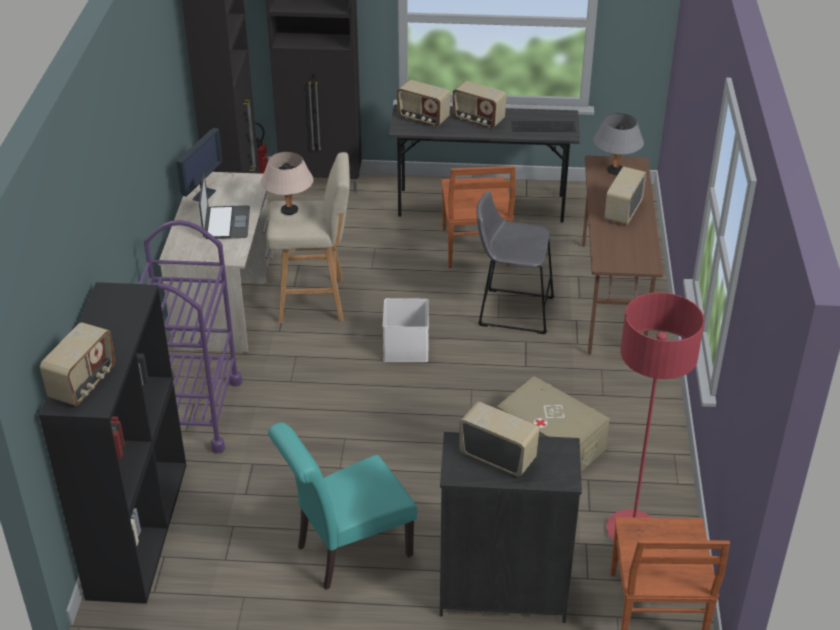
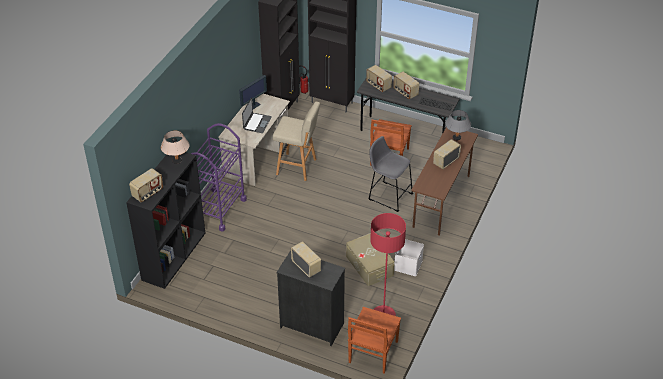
camera: 20 degrees right, 5 degrees up
beige table lamp [261,152,313,215] -> beige table lamp moved to [161,130,189,164]
turquoise chair [268,423,418,590] -> none
white storage box [383,298,429,362] -> white storage box moved to [394,239,424,276]

